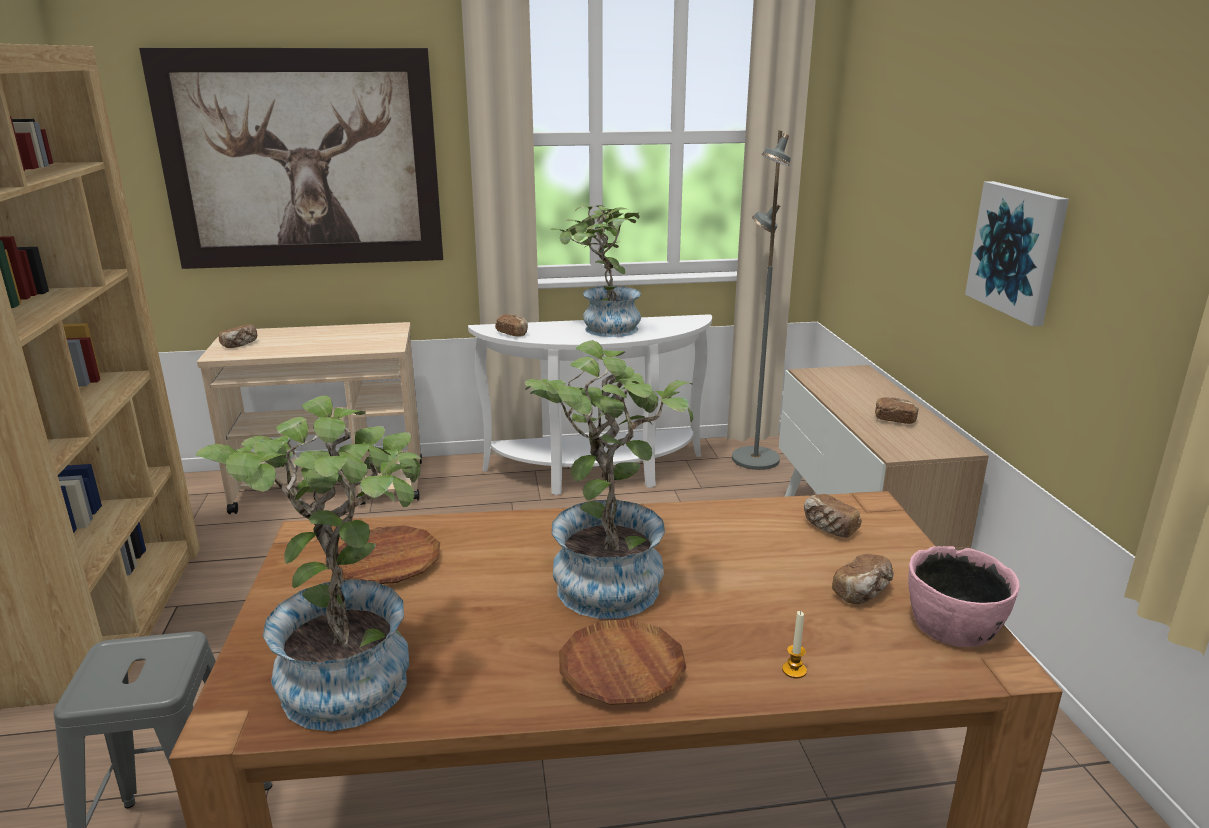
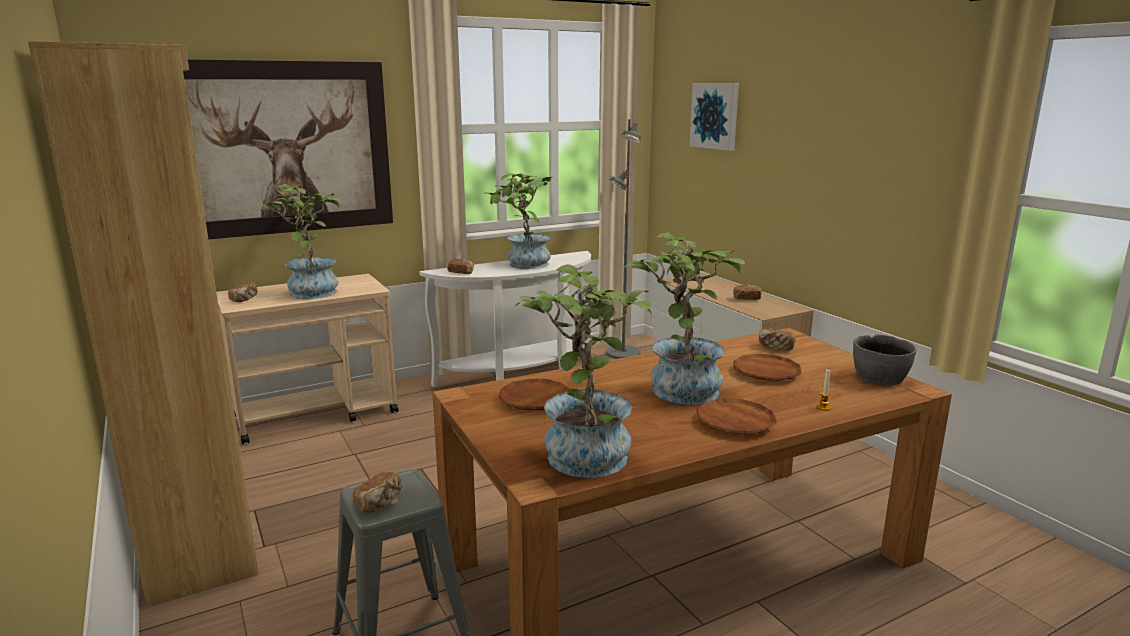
camera: 20 degrees left, 5 degrees down
bread [832,554,894,604] -> bread moved to [353,472,402,513]
pink bowl [908,546,1019,647] -> grey bowl [853,335,917,386]
picture [965,181,1069,326] -> picture moved to [689,83,739,151]
none -> potted plant [259,184,340,299]
none -> brown plate [733,354,802,381]

